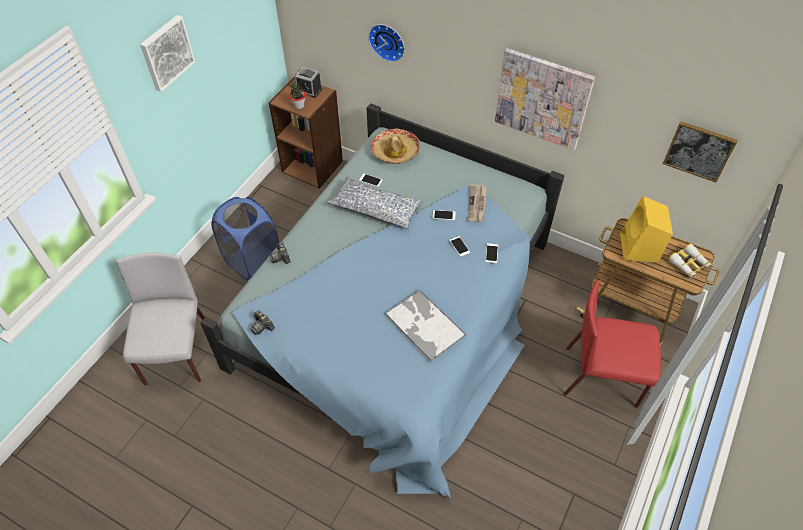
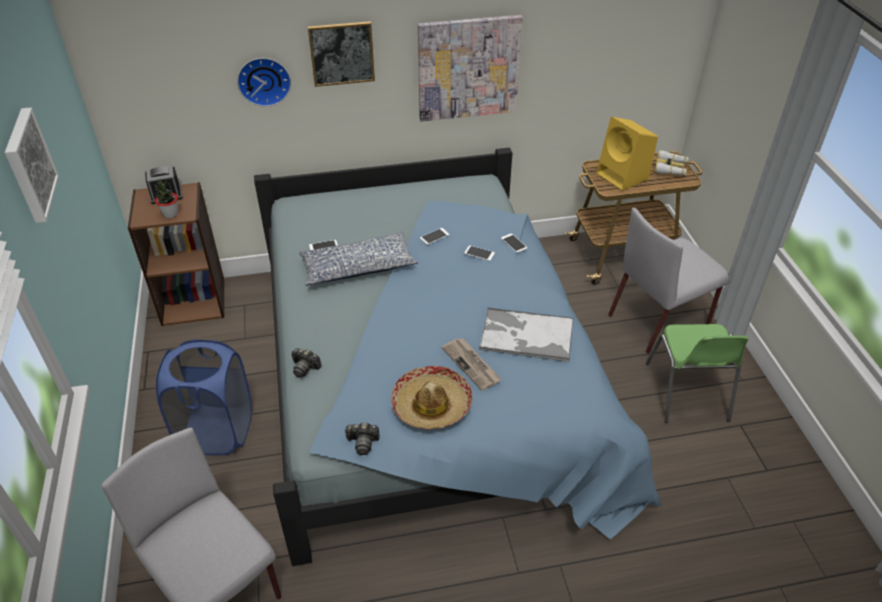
camera: 40 degrees left, 10 degrees down
hat [371,129,420,164] -> hat moved to [391,366,472,429]
newspaper [468,185,487,222] -> newspaper moved to [441,338,501,391]
red chair [564,280,661,408] -> grey chair [608,208,729,354]
picture [663,121,738,183] -> picture moved to [308,21,375,87]
none -> green chair [646,324,749,423]

